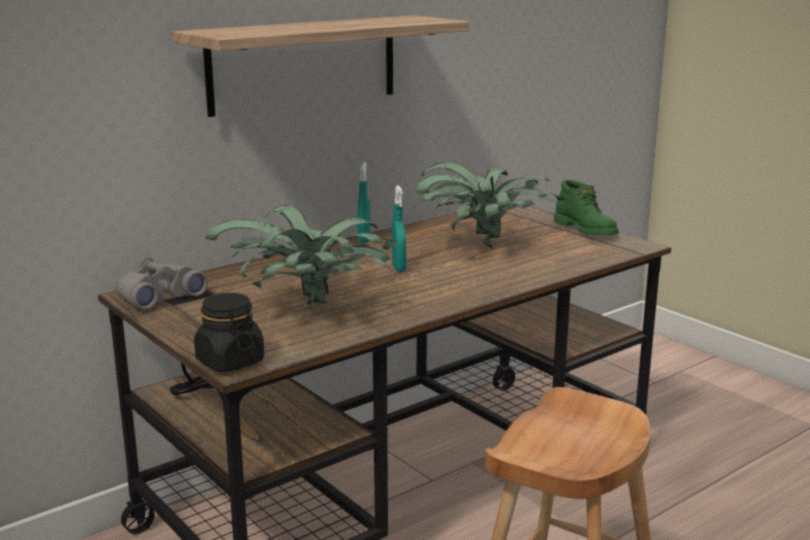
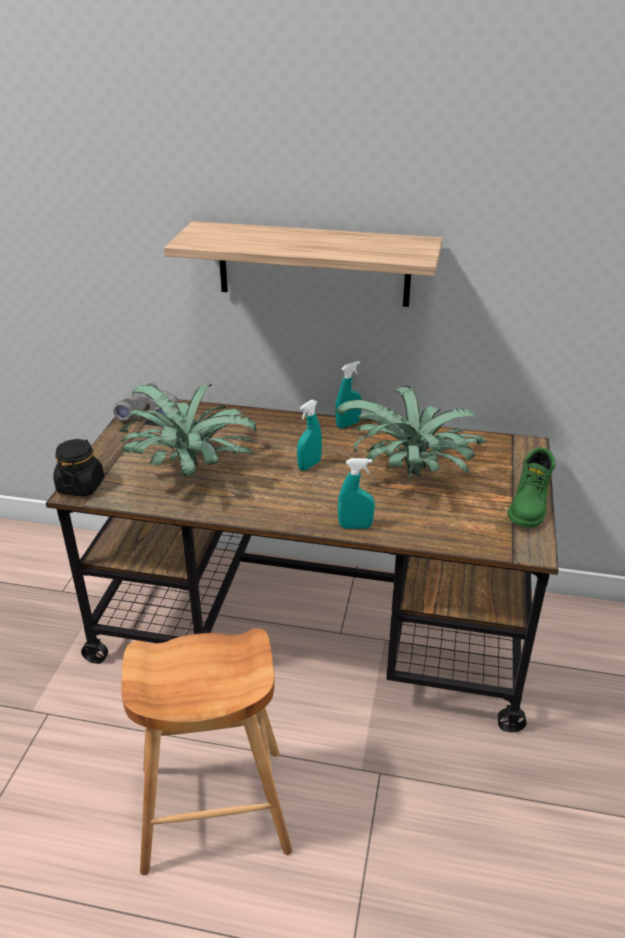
camera: 50 degrees right, 15 degrees up
none -> turquoise spray bottle [338,458,375,529]

